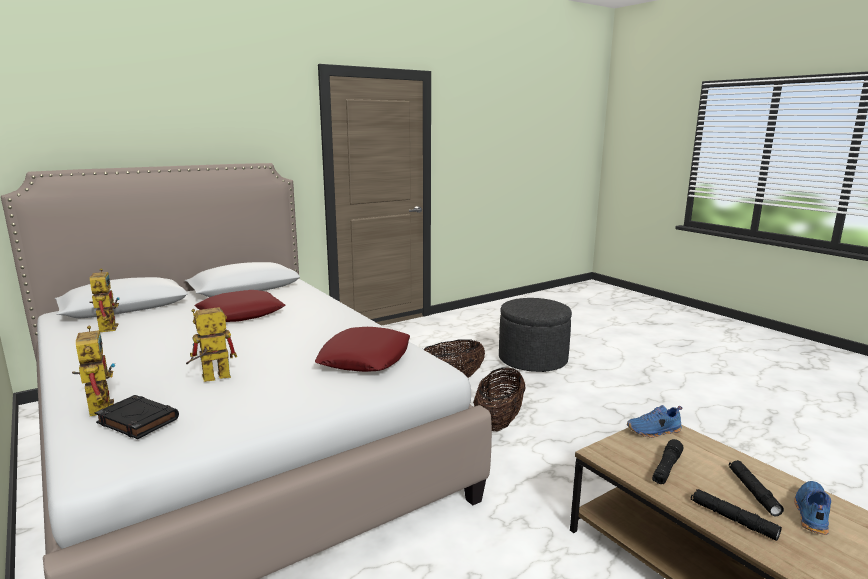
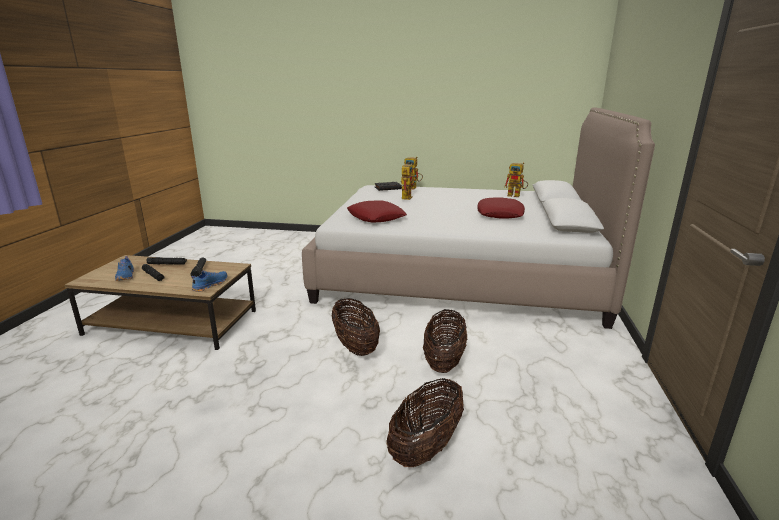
camera: 135 degrees right, 5 degrees up
grey ottoman [499,298,572,372] -> basket [386,378,464,467]

